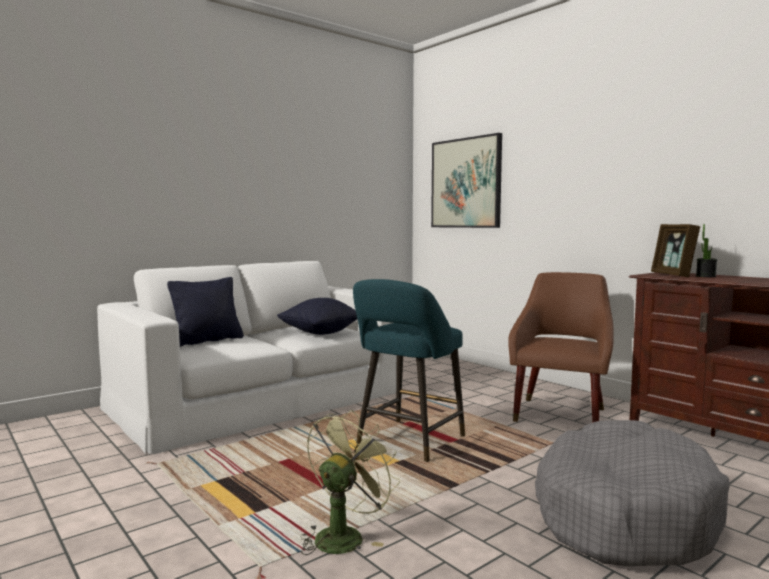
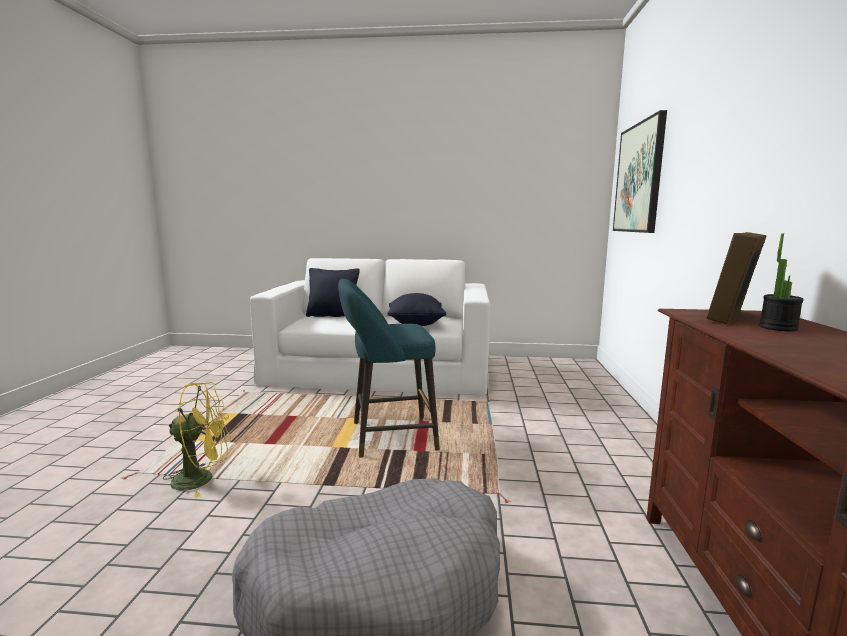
camera: 45 degrees right, 5 degrees up
green fan [300,410,400,555] -> yellow fan [162,382,231,498]
brown armchair [508,272,613,423] -> none

